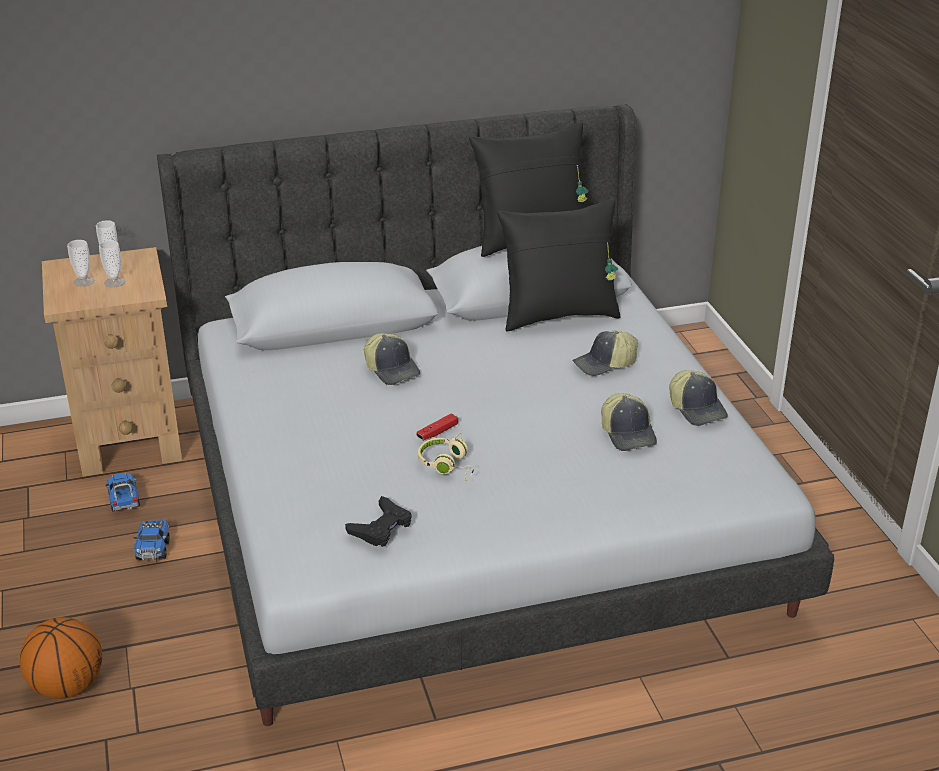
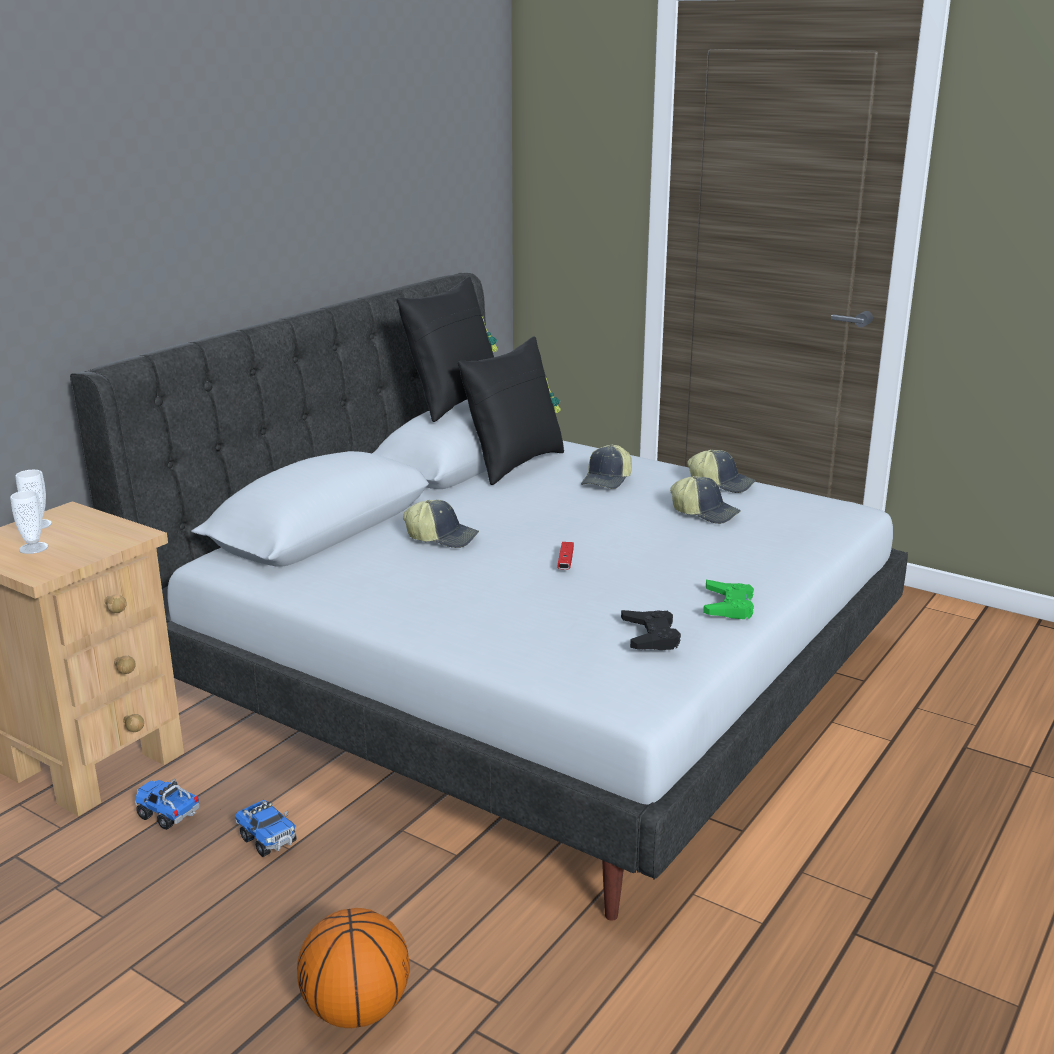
camera: 40 degrees left, 10 degrees down
cup [99,240,125,288] -> none
beige headphones [418,433,474,481] -> none
none -> green game controller [703,580,754,619]

